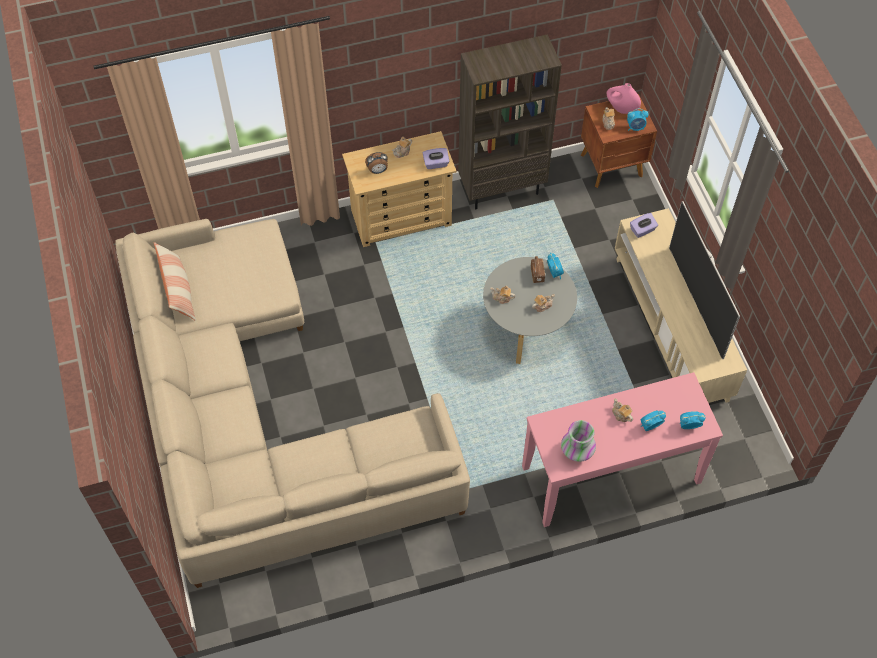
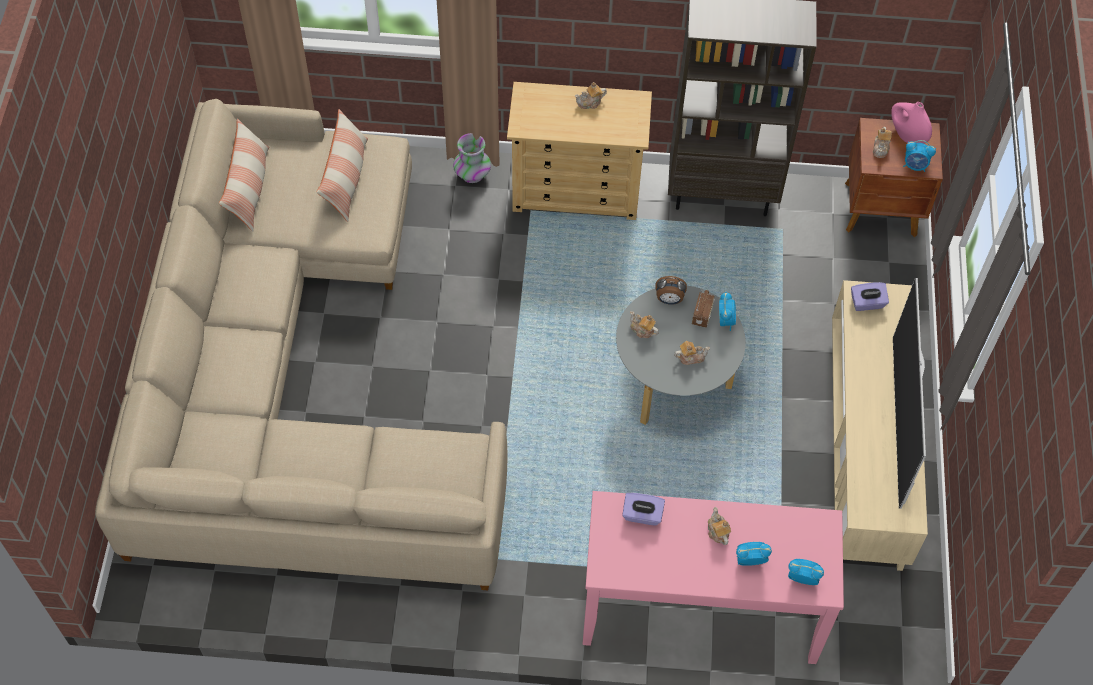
camera: 20 degrees right, 0 degrees up
alarm clock [365,152,388,174] -> alarm clock moved to [655,276,687,305]
purple tissue box [423,148,449,169] -> purple tissue box moved to [622,493,665,526]
vase [561,420,596,462] -> vase moved to [453,133,491,183]
none -> pillow [317,109,368,222]

